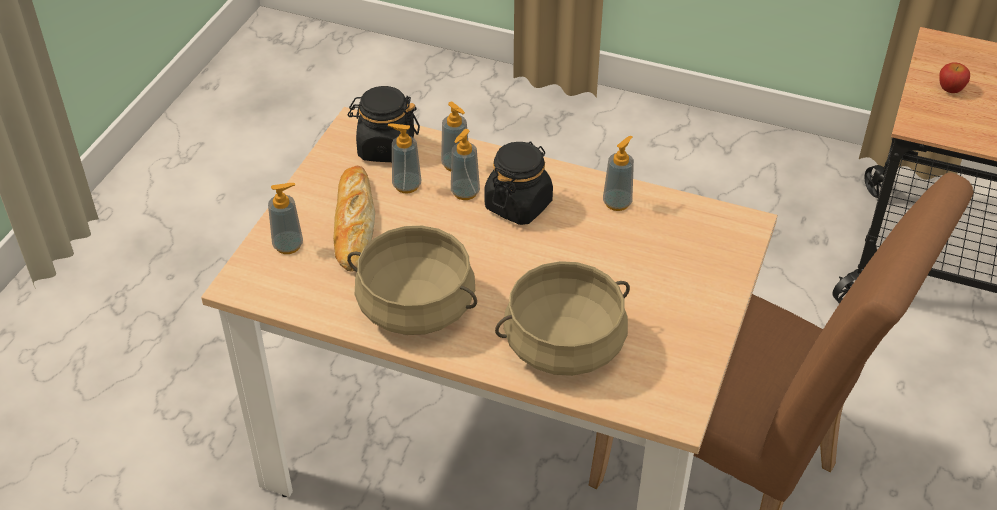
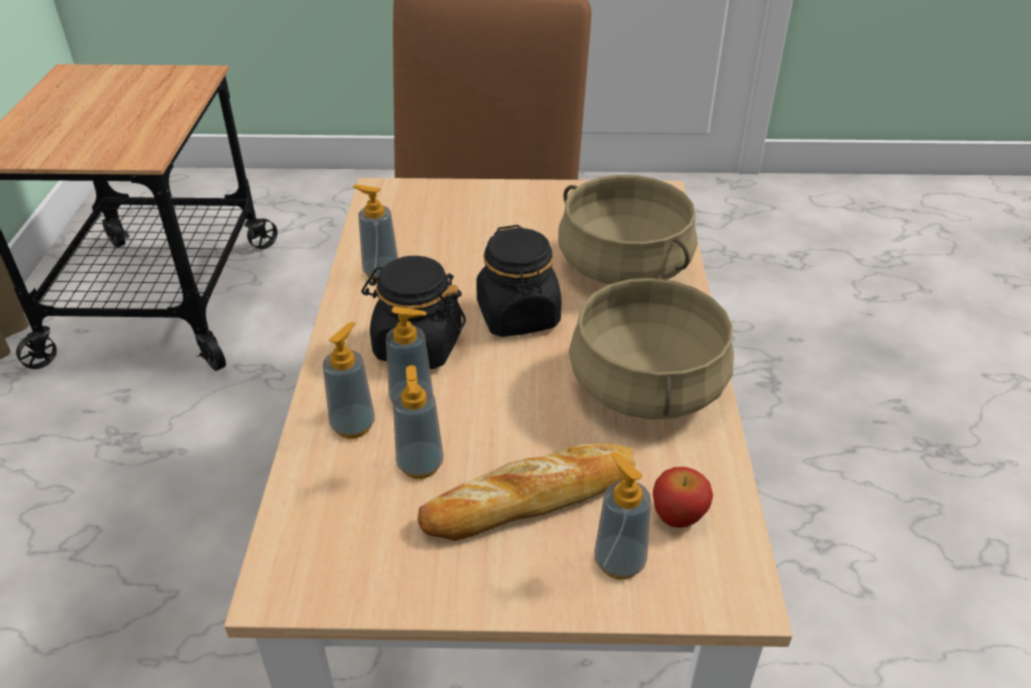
camera: 110 degrees left, 5 degrees down
black jar [348,86,420,162] -> black jar moved to [476,225,562,337]
apple [939,63,970,93] -> apple moved to [653,467,713,528]

